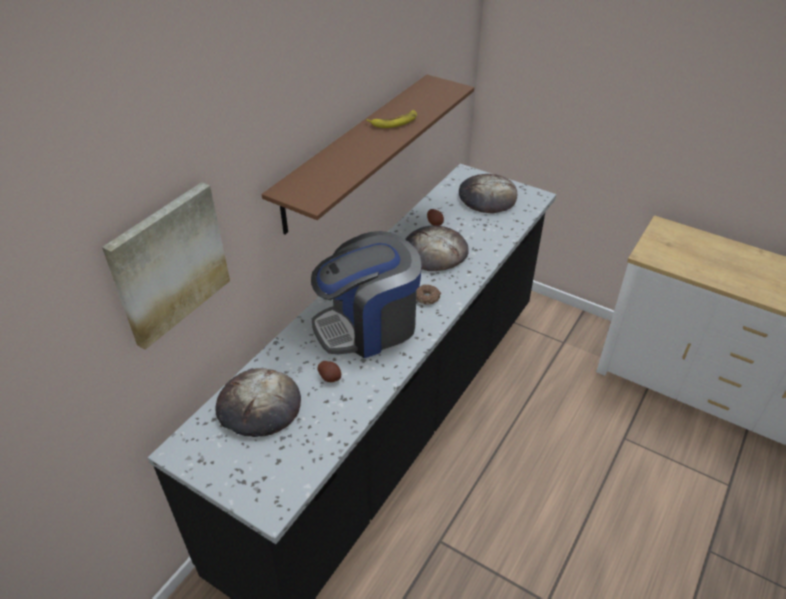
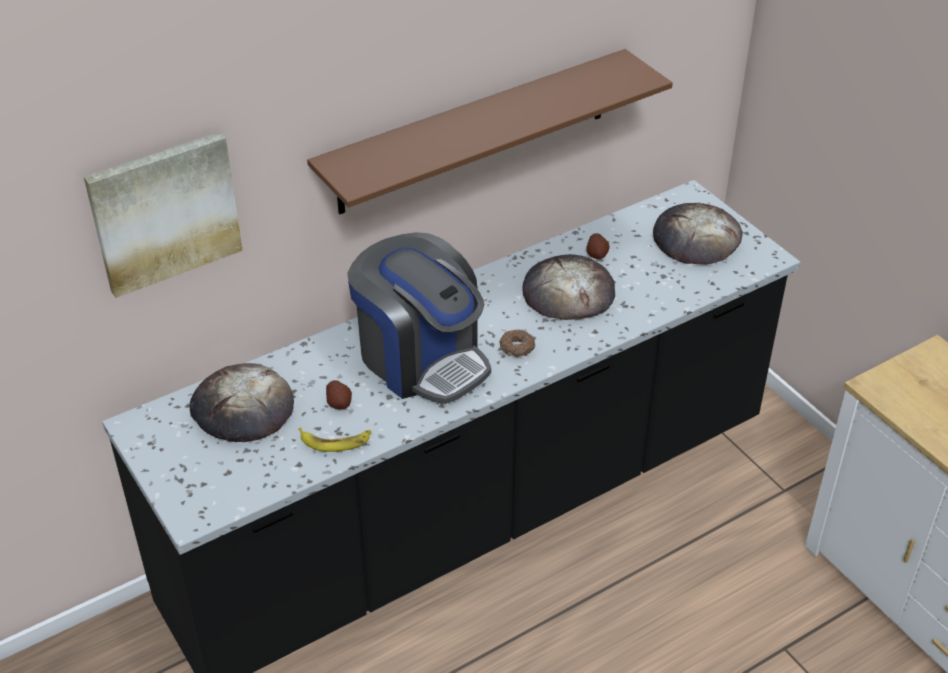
camera: 25 degrees right, 0 degrees up
coffee machine [311,231,422,358] -> coffee machine turned 135 degrees counterclockwise [347,232,491,404]
banana [366,110,417,128] -> banana moved to [298,427,371,452]

